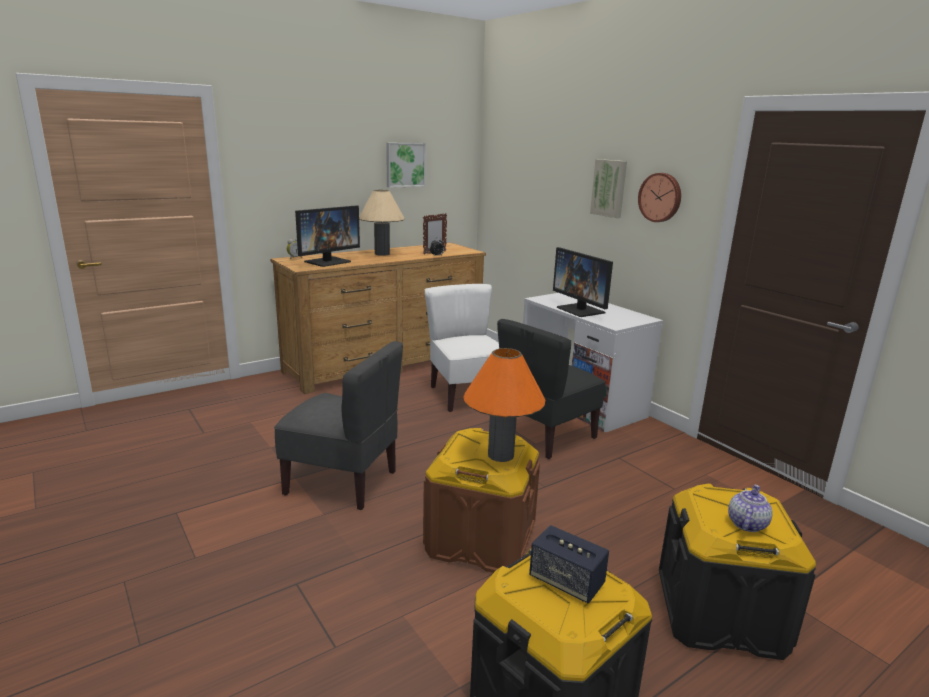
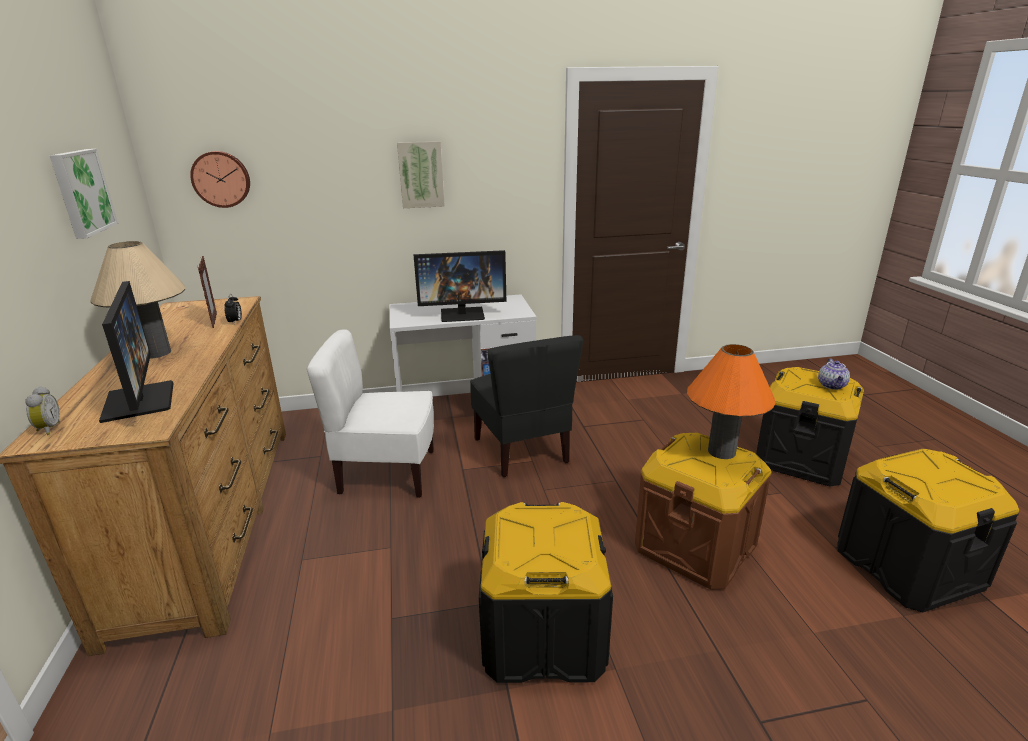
camera: 65 degrees left, 5 degrees up
grey chair [274,341,403,510] -> black storage box [479,502,613,683]
speaker [529,525,609,603] -> none
wall clock [638,173,681,222] -> wall clock moved to [190,151,250,208]
teapot [728,485,773,532] -> teapot turned 135 degrees counterclockwise [818,358,850,390]

